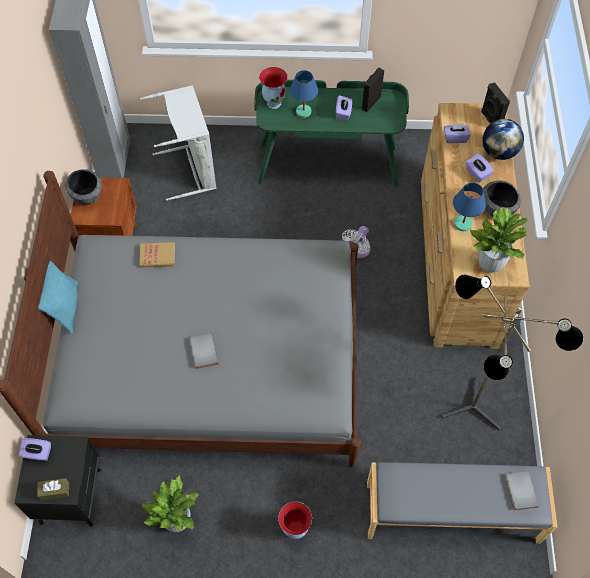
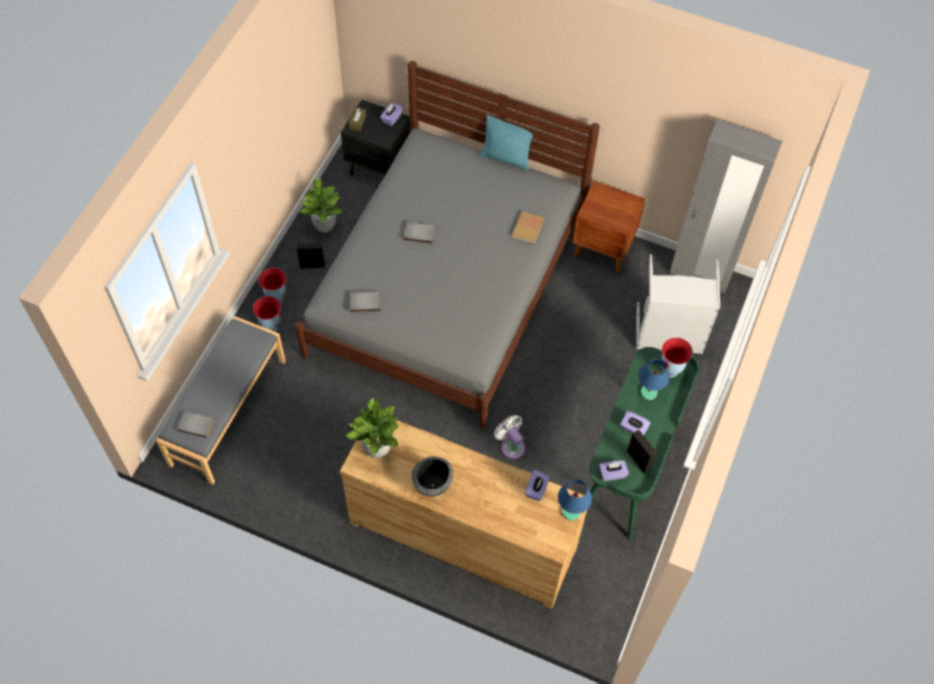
camera: 110 degrees right, 0 degrees up
bowl [65,169,102,205] -> none
floor lamp [441,275,584,430] -> none
blue table lamp [453,183,486,231] -> blue table lamp moved to [558,479,592,521]
purple tissue box [466,153,494,182] -> purple tissue box moved to [599,460,629,481]
black speaker [481,82,510,123] -> black speaker moved to [296,243,325,269]
globe [482,119,524,160] -> none
none -> vase [253,296,281,332]
none -> grey book [349,292,381,312]

